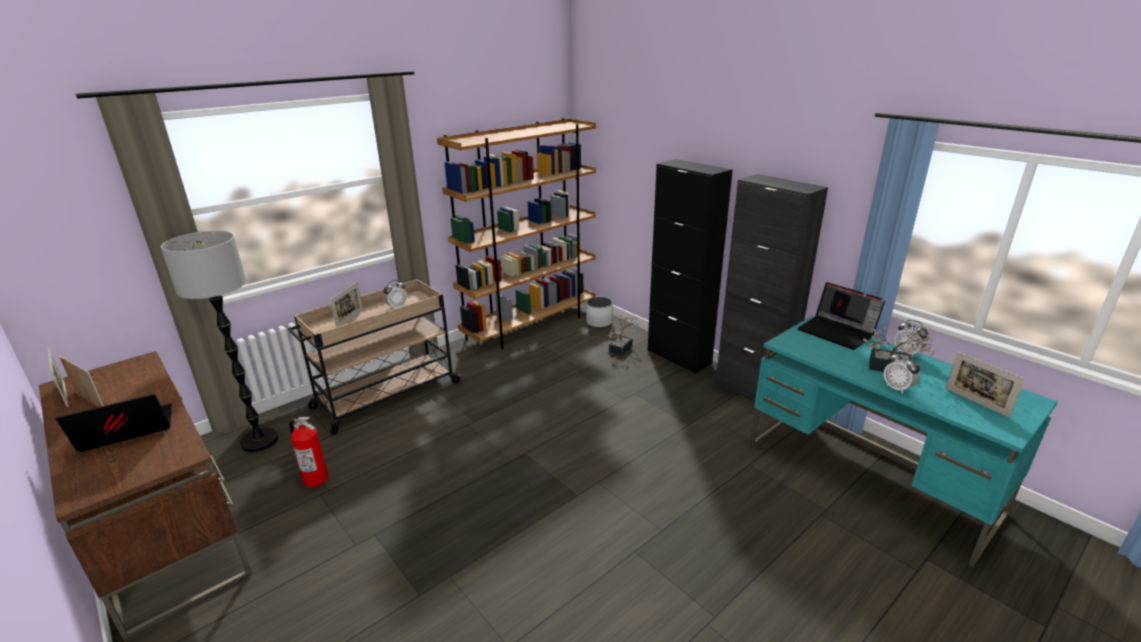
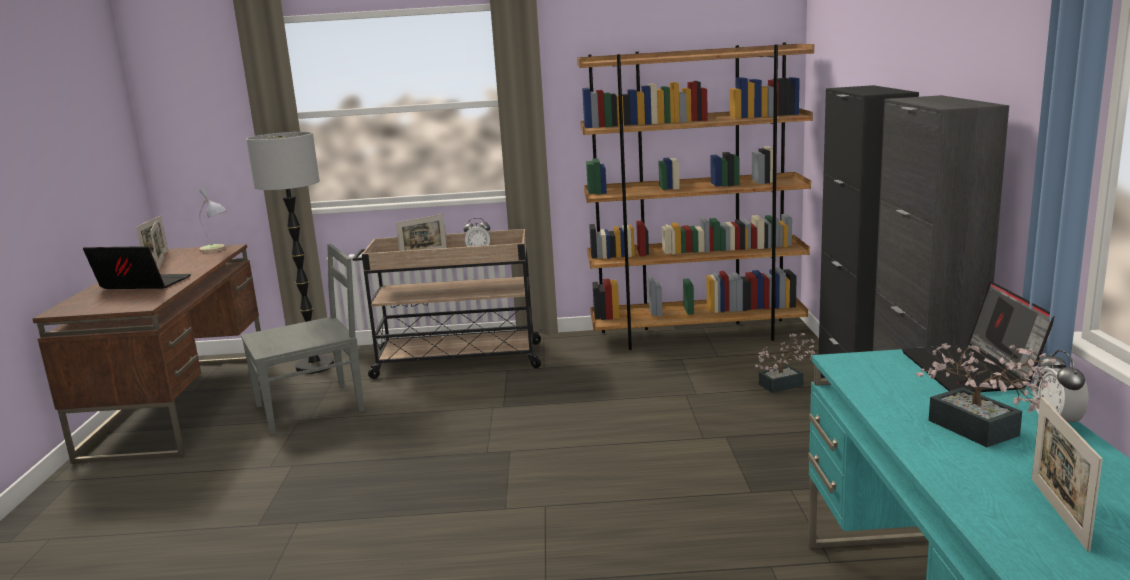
camera: 40 degrees right, 10 degrees down
fire extinguisher [289,417,328,487] -> grey chair [241,244,364,434]
white planter [586,297,613,328] -> none
alarm clock [884,352,920,394] -> none
none -> table lamp [199,186,227,253]

